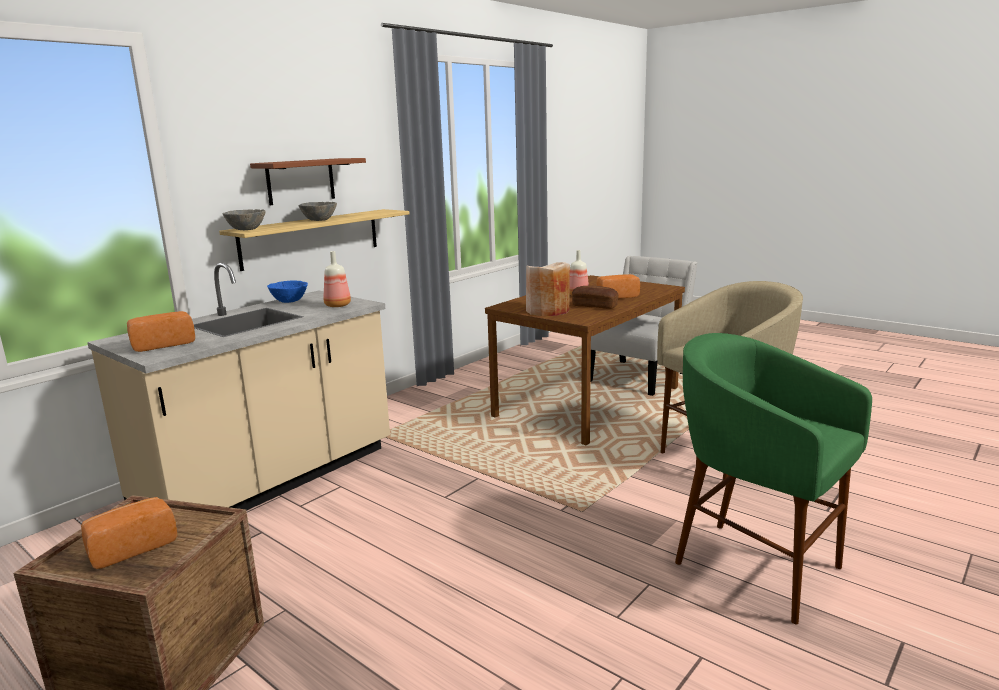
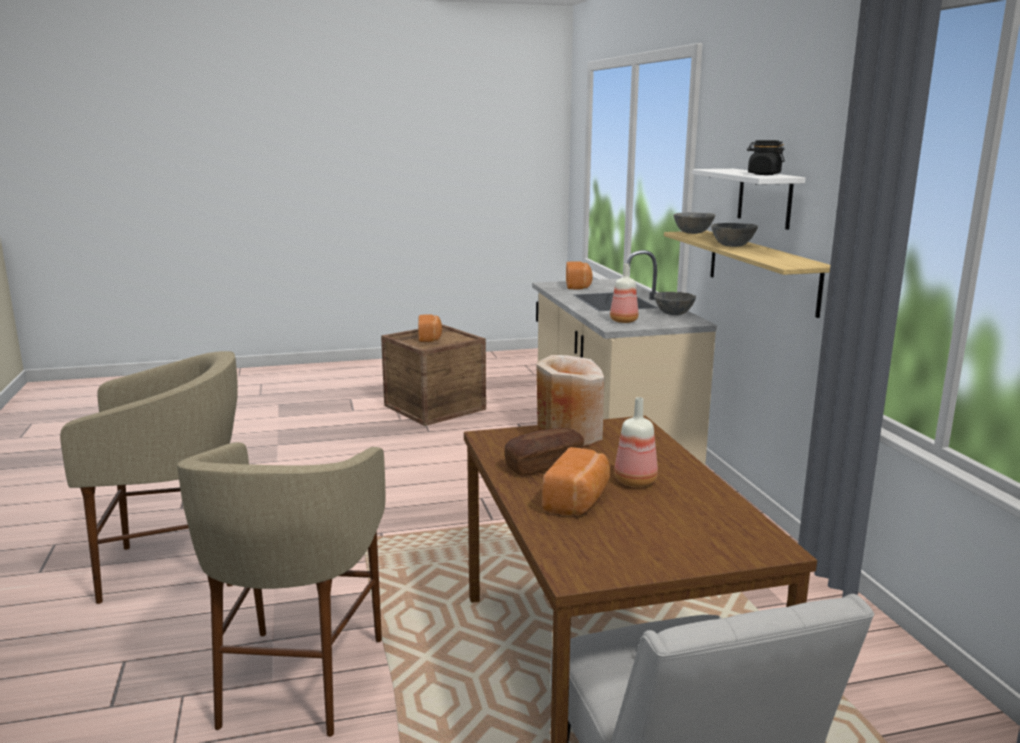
camera: 125 degrees right, 0 degrees up
brown shelf [250,158,366,205] -> white shelf [692,169,806,230]
blue bowl [267,280,308,303] -> grey bowl [654,292,696,315]
green stool [675,333,872,624] -> beige stool [60,351,238,604]
none -> black jar [747,140,784,175]

